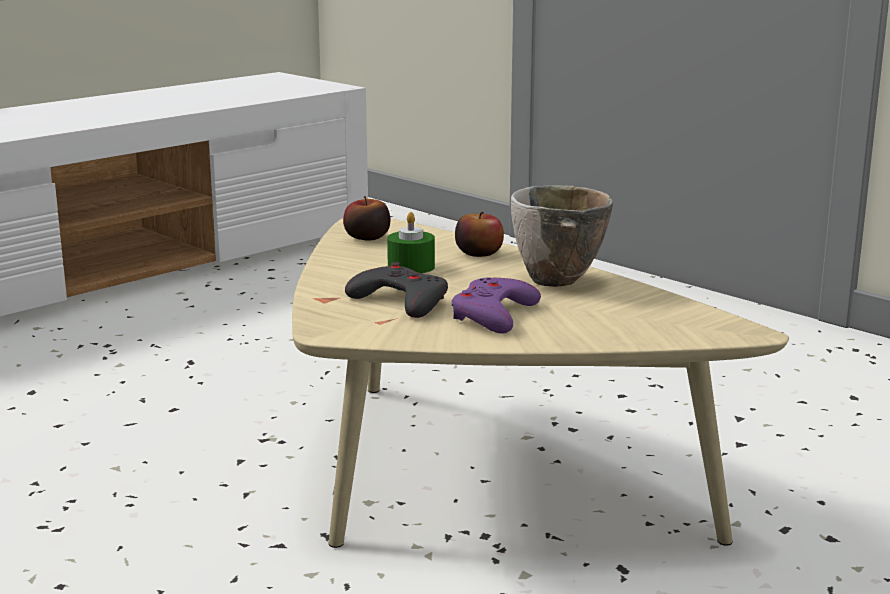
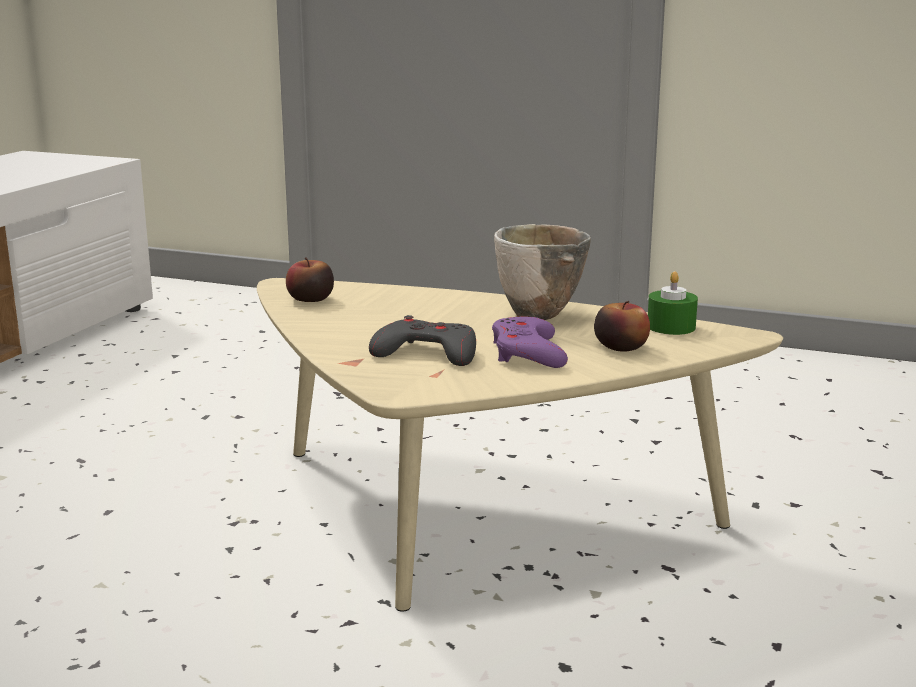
camera: 25 degrees left, 0 degrees up
green candle [387,212,435,273] -> green candle moved to [648,271,698,335]
apple [455,212,504,257] -> apple moved to [594,301,650,352]

